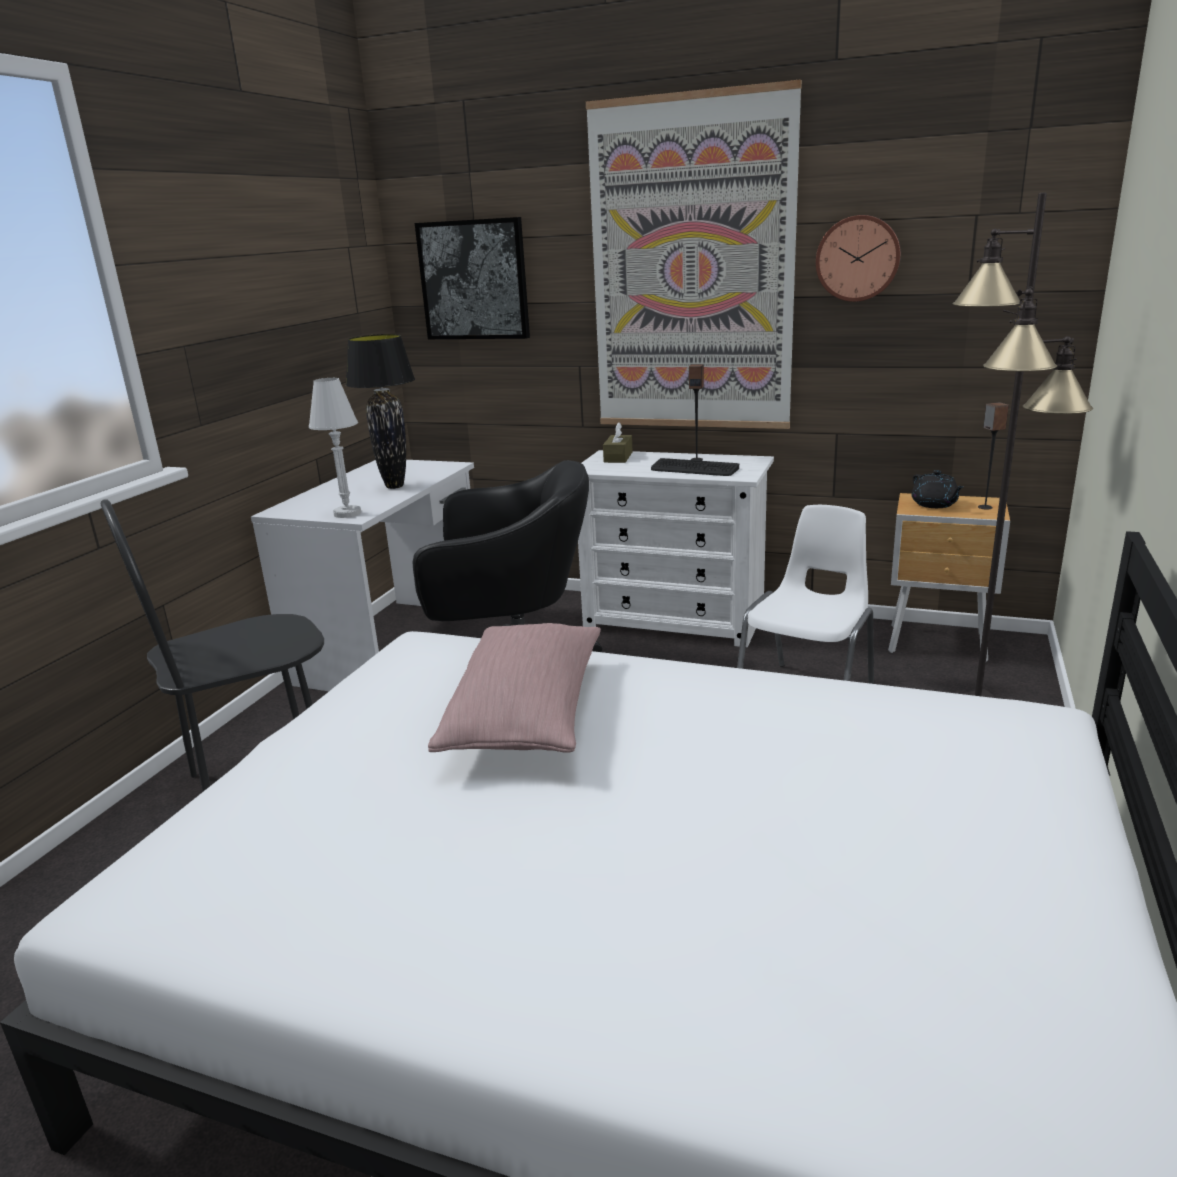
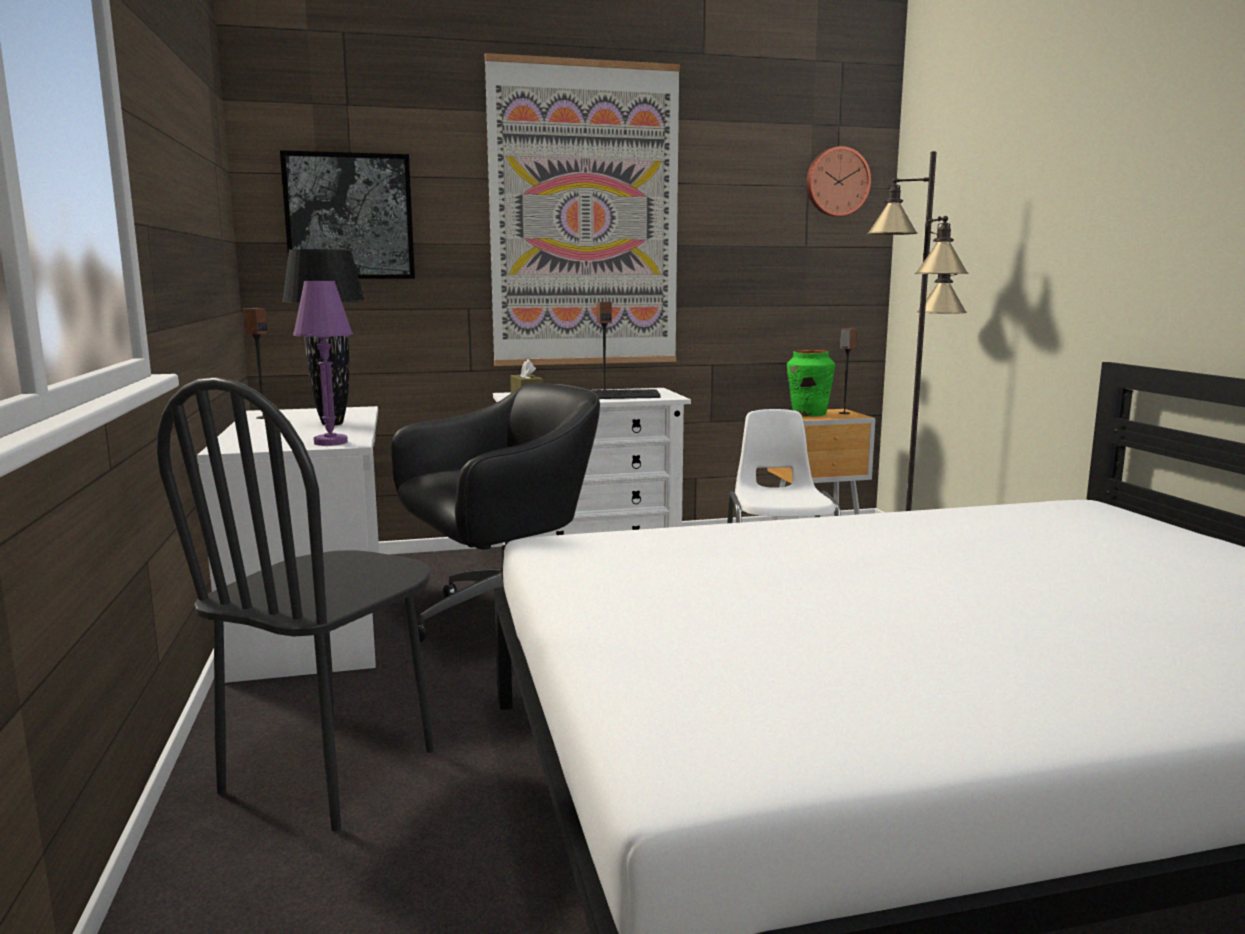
camera: 35 degrees left, 10 degrees down
white table lamp [309,378,361,518] -> purple table lamp [293,281,353,446]
pink pillow [428,623,601,753] -> none
wall clock [816,215,901,302] -> wall clock moved to [806,146,871,217]
black teapot [911,470,963,508] -> green vase [787,350,835,417]
none -> speaker [243,308,268,419]

